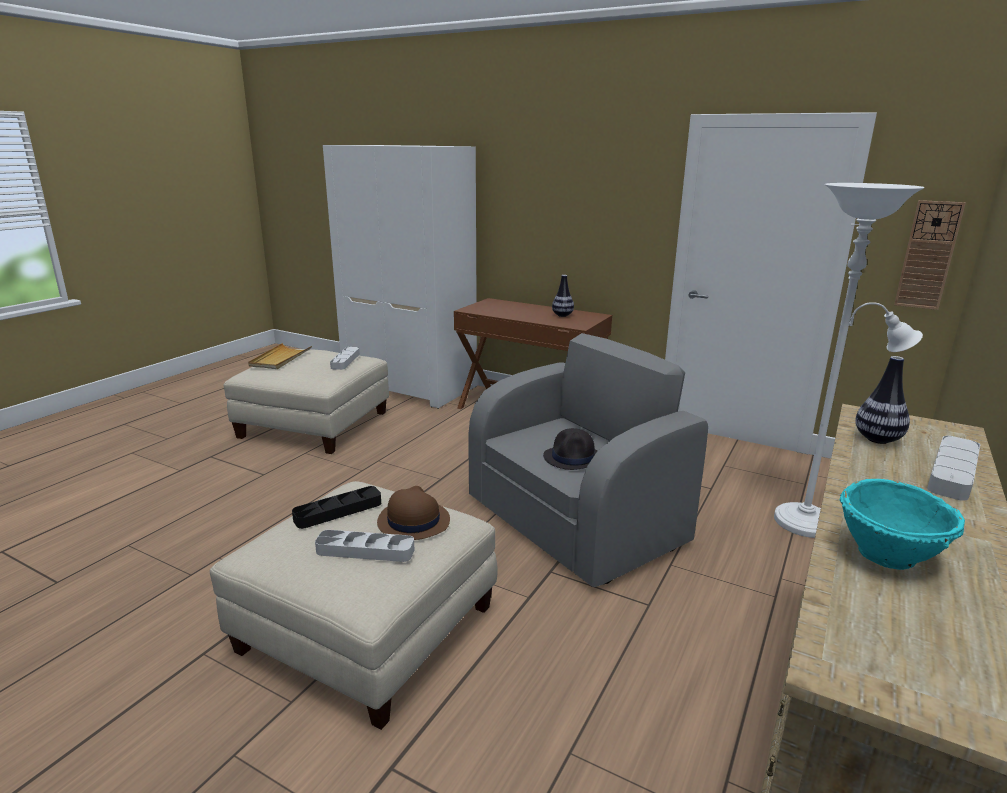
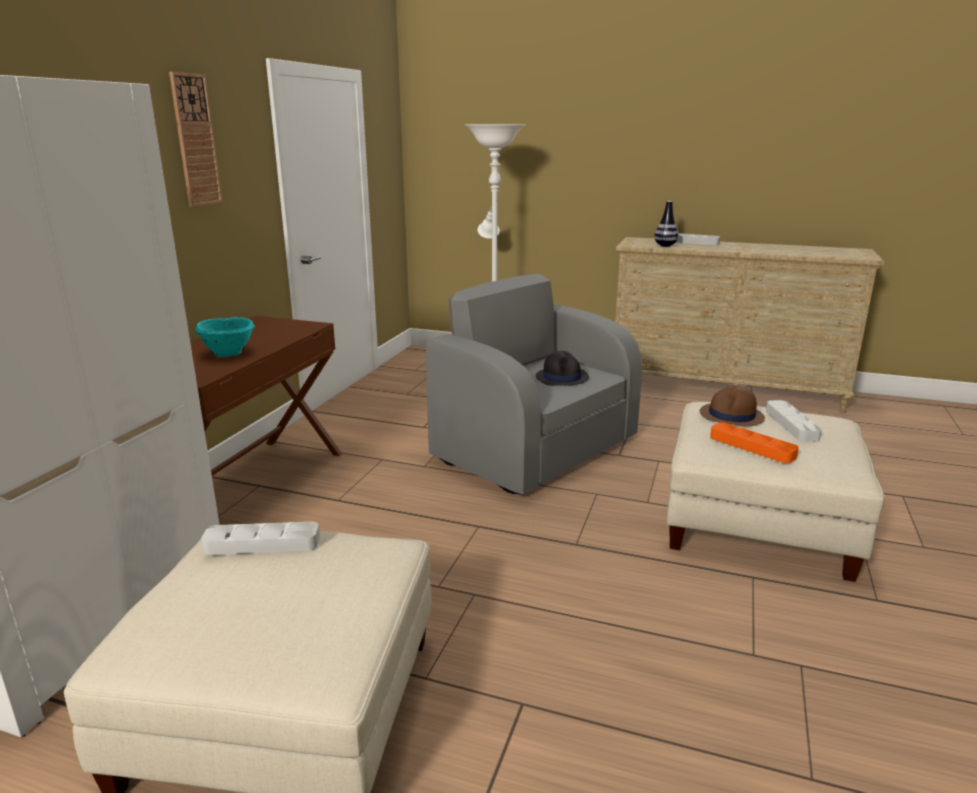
camera: 100 degrees left, 0 degrees up
beige tray [248,343,312,369] -> none
black tray [292,486,381,529] -> orange tray [710,422,799,463]
vase [552,275,574,317] -> none
turquoise bowl [840,479,965,570] -> turquoise bowl moved to [195,317,255,357]
wall clock [894,200,966,310] -> wall clock moved to [169,72,222,207]

